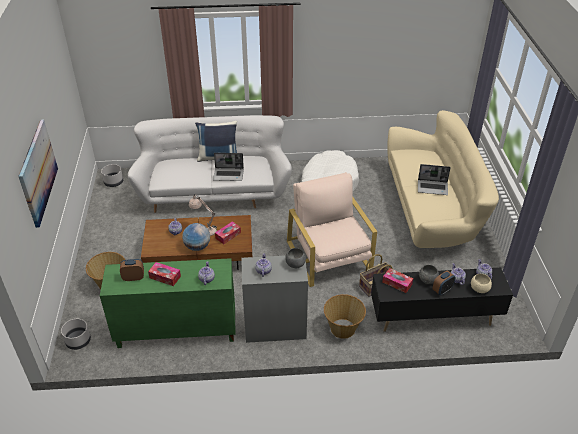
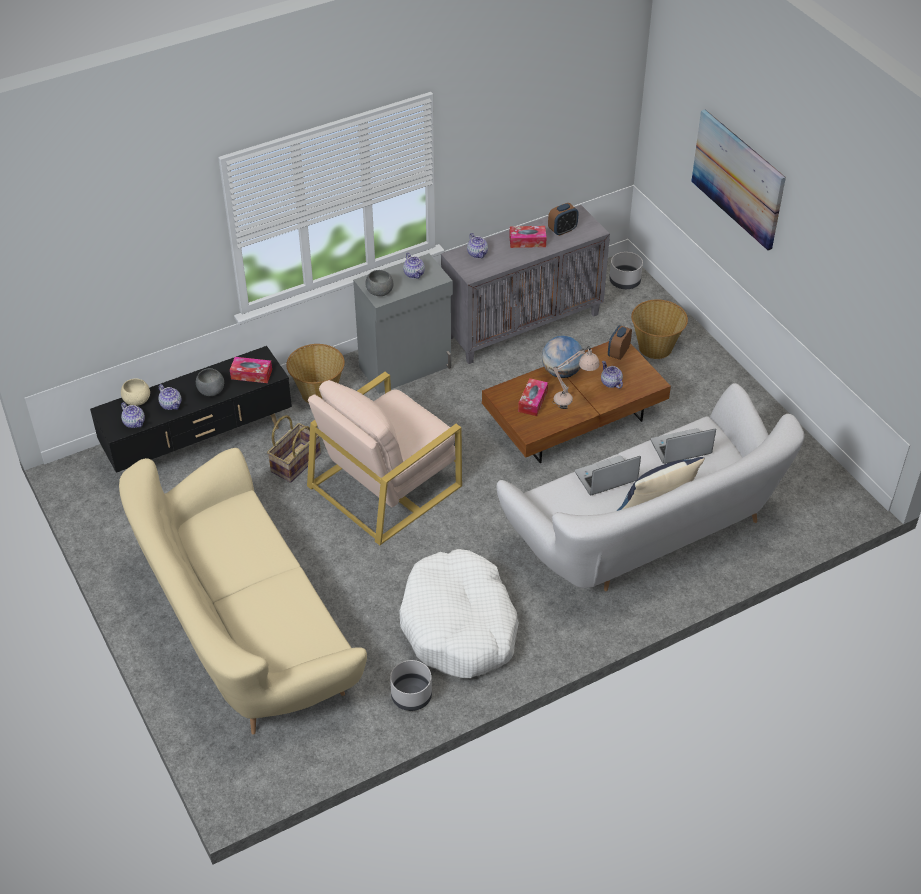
camera: 155 degrees right, 5 degrees up
green cabinet [100,258,235,348] -> grey cabinet [441,205,610,364]
grey planter [101,164,123,187] -> grey planter moved to [390,660,432,711]
beige armchair [287,172,377,287] -> beige armchair turned 90 degrees clockwise [307,372,462,546]
laptop [418,164,451,195] -> laptop moved to [651,428,716,464]
alarm clock [432,271,456,295] -> alarm clock moved to [608,325,632,360]

